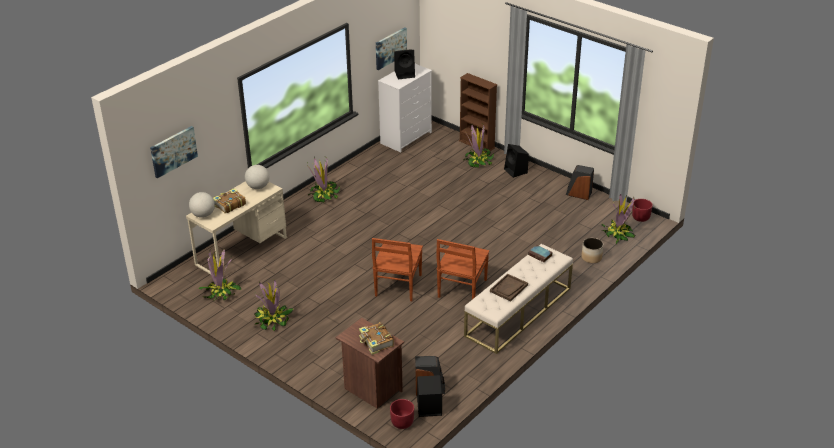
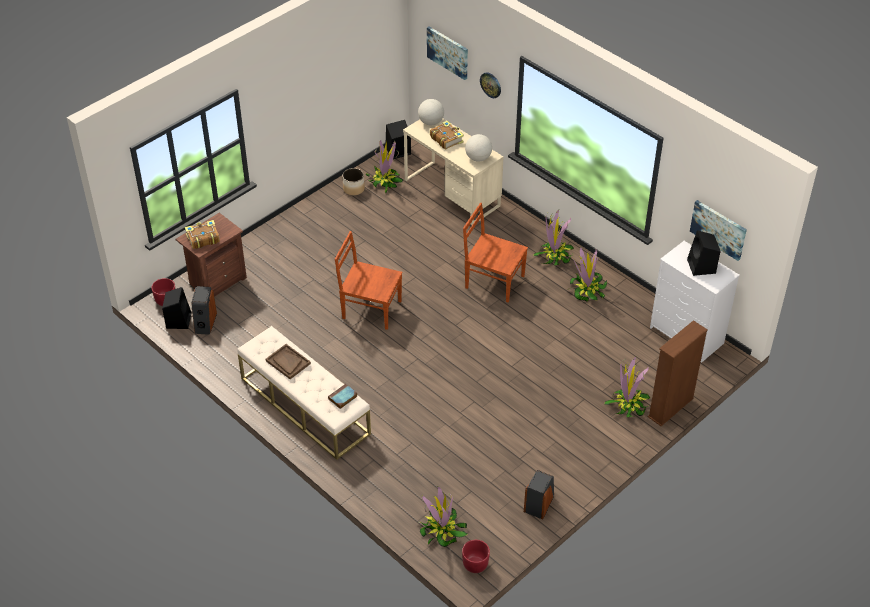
camera: 95 degrees right, 10 degrees up
potted plant [254,279,293,331] -> potted plant moved to [567,247,607,302]
brown chair [436,239,489,299] -> brown chair moved to [463,203,528,302]
black speaker [504,144,529,178] -> black speaker moved to [386,120,411,159]
planter [581,238,603,263] -> planter moved to [343,168,365,196]
none -> wall clock [480,72,501,98]

